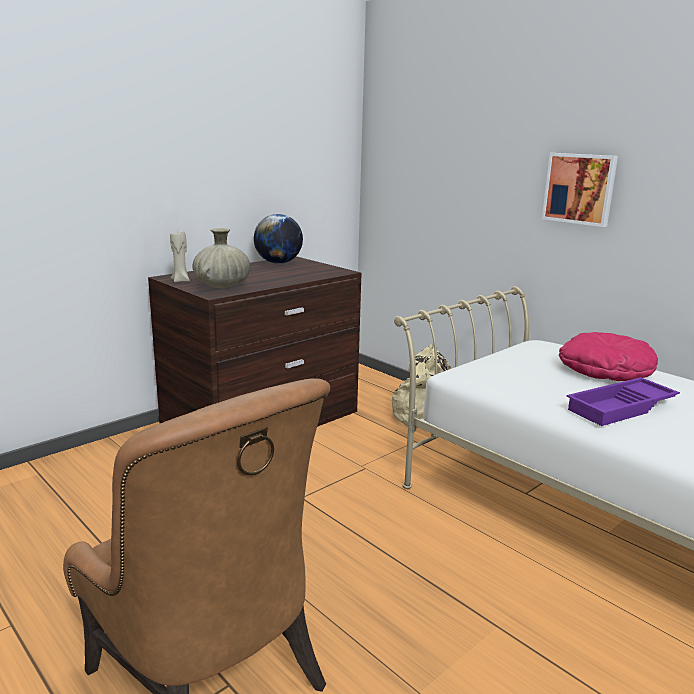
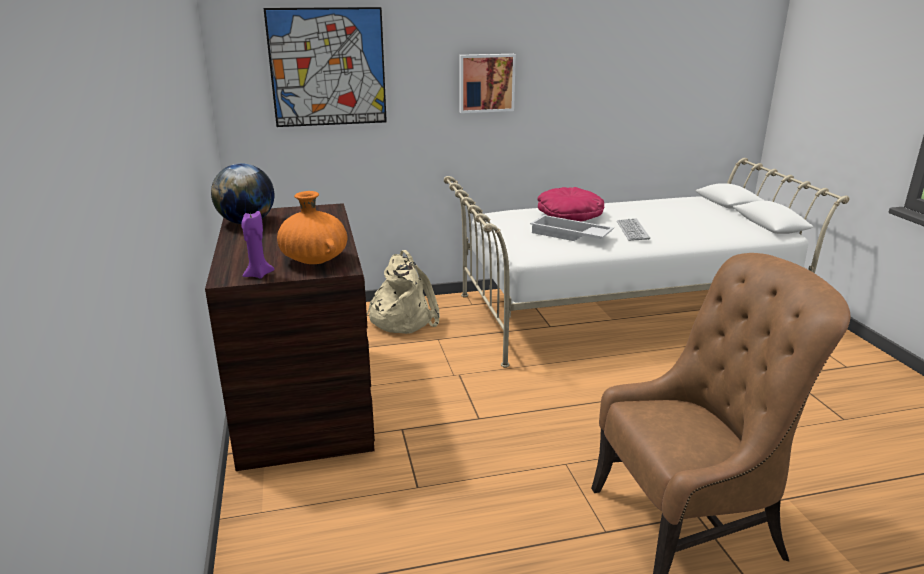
camera: 60 degrees left, 5 degrees up
beige candle [170,229,190,283] -> purple candle [241,211,275,279]
beige vase [192,228,251,288] -> orange vase [277,191,348,264]
purple tray [566,377,680,426] -> keyboard [617,218,650,241]
none -> picture [264,7,387,127]
none -> white tray [530,215,614,241]

